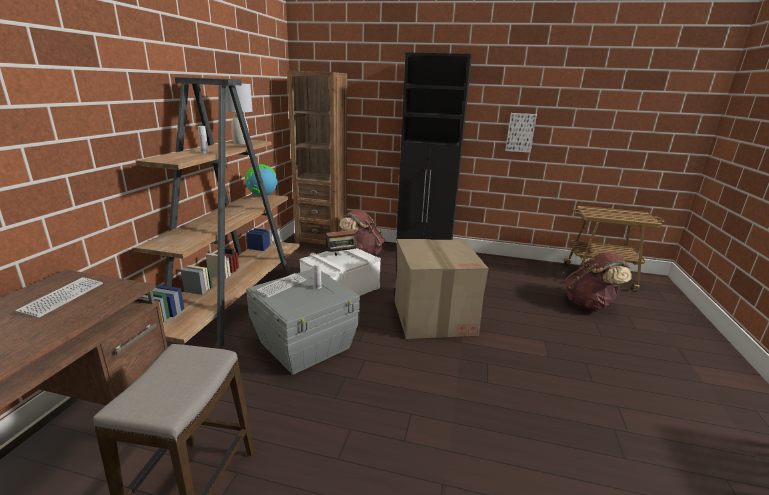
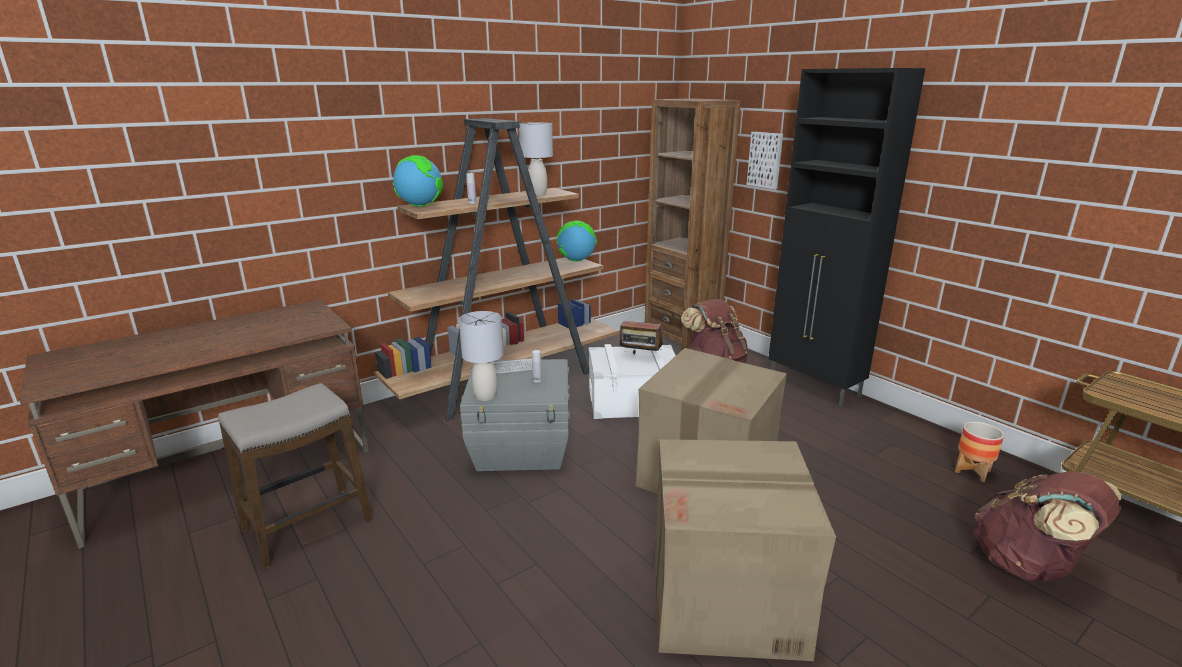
camera: 40 degrees right, 0 degrees up
keyboard [15,277,103,318] -> none
picture [505,113,537,153] -> picture moved to [747,132,783,189]
none -> globe [393,155,443,207]
none -> grey table lamp [459,311,504,401]
none -> cardboard box [654,439,836,661]
none -> planter [955,422,1004,482]

